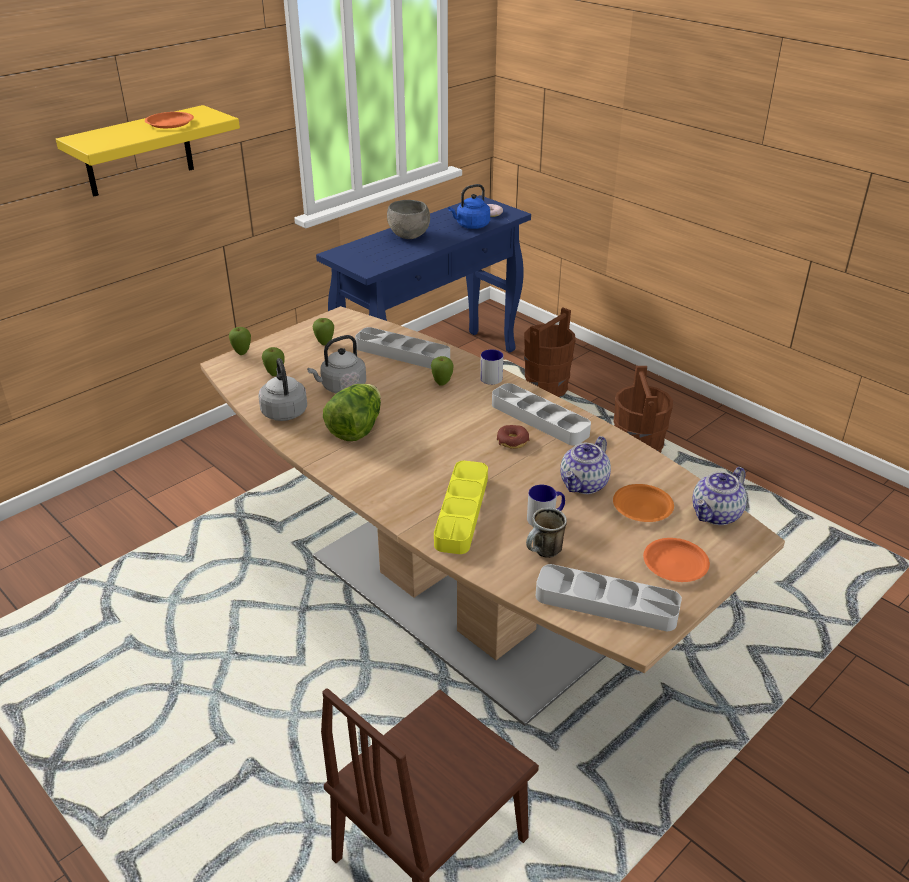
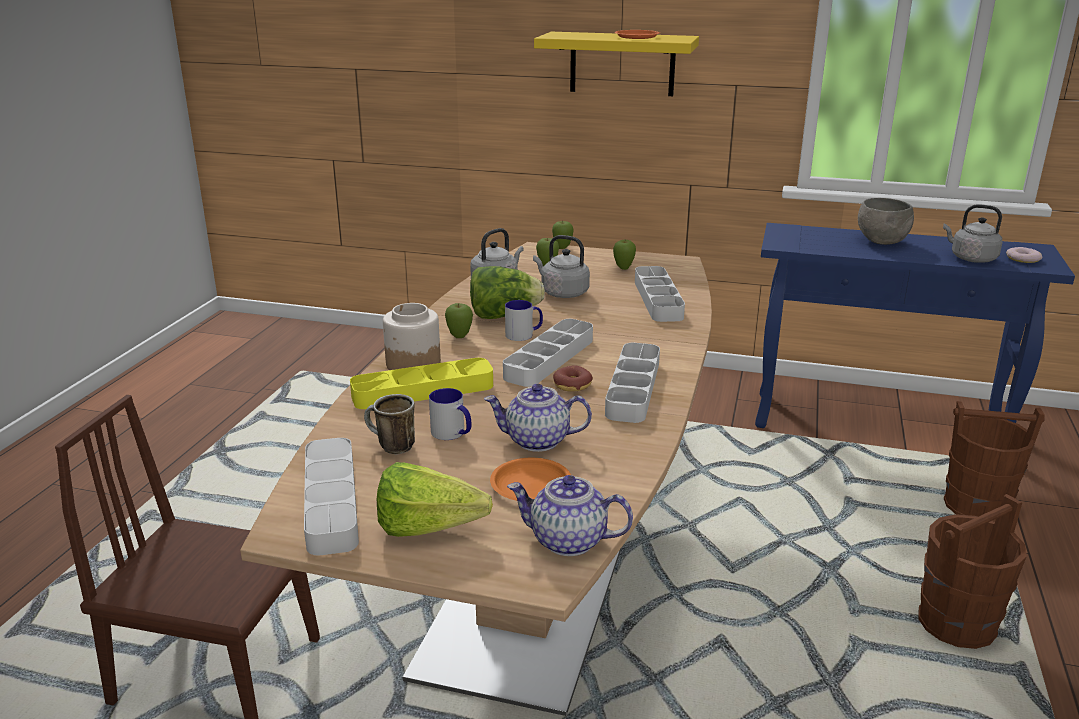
camera: 60 degrees right, 10 degrees down
apple [431,356,454,386] -> apple moved to [445,303,473,338]
blue kettle [448,184,490,229] -> grey kettle [943,204,1003,263]
mug [480,349,503,385] -> mug moved to [505,300,543,341]
orange plate [643,538,710,582] -> lettuce [377,462,493,537]
none -> jar [383,303,441,370]
none -> grey tray [503,319,593,387]

